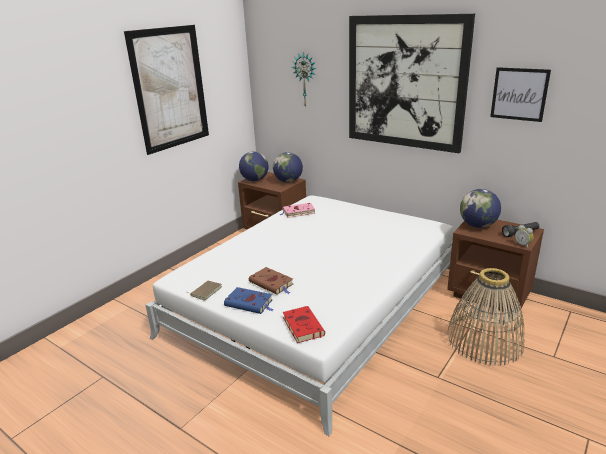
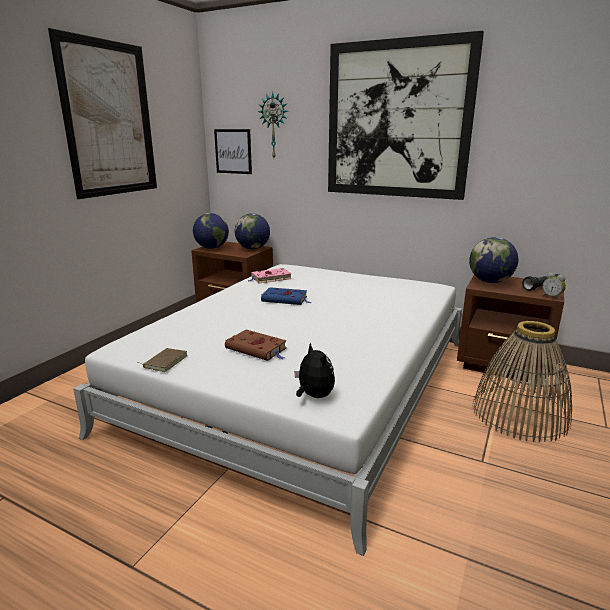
camera: 10 degrees left, 5 degrees down
blue book [224,287,274,314] -> blue book moved to [261,287,311,305]
red book [283,306,325,343] -> plush toy [294,342,335,398]
picture [490,67,551,122] -> picture moved to [214,129,252,174]

